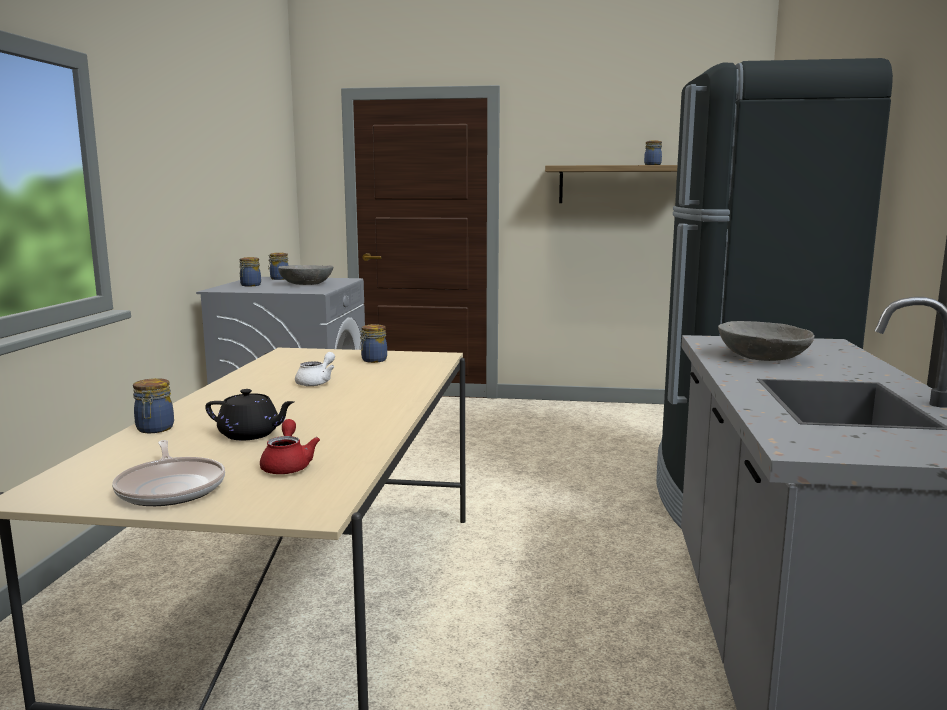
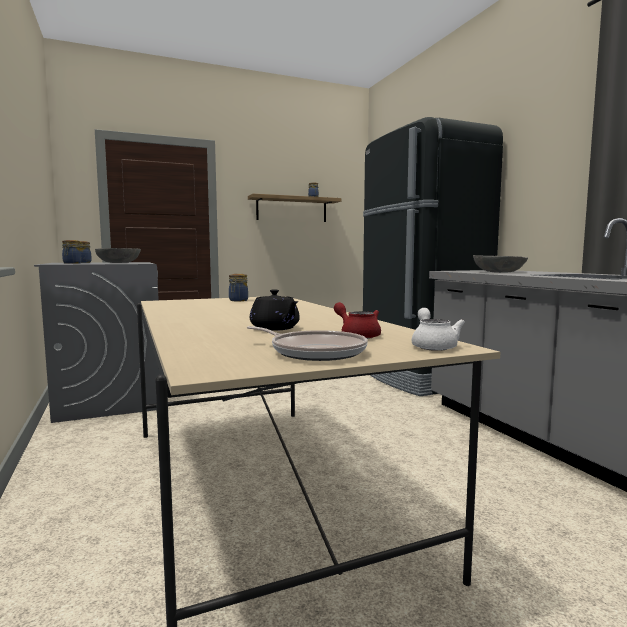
camera: 30 degrees left, 5 degrees down
jar [133,378,174,433] -> none
black teapot [205,389,295,440] -> black teapot turned 75 degrees clockwise [250,289,300,331]
white teapot [295,352,335,386] -> white teapot moved to [412,308,465,351]

